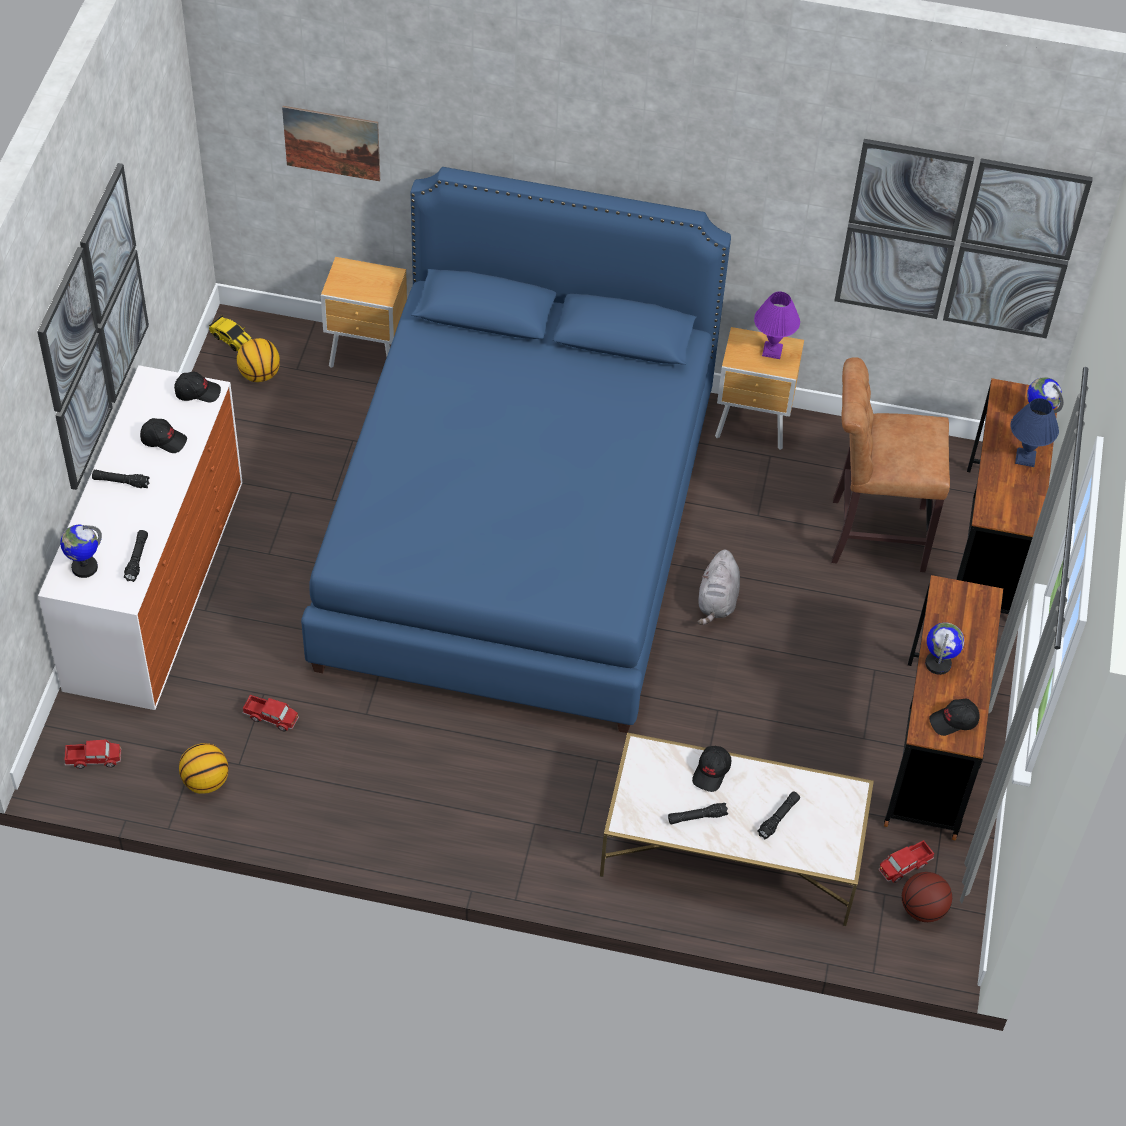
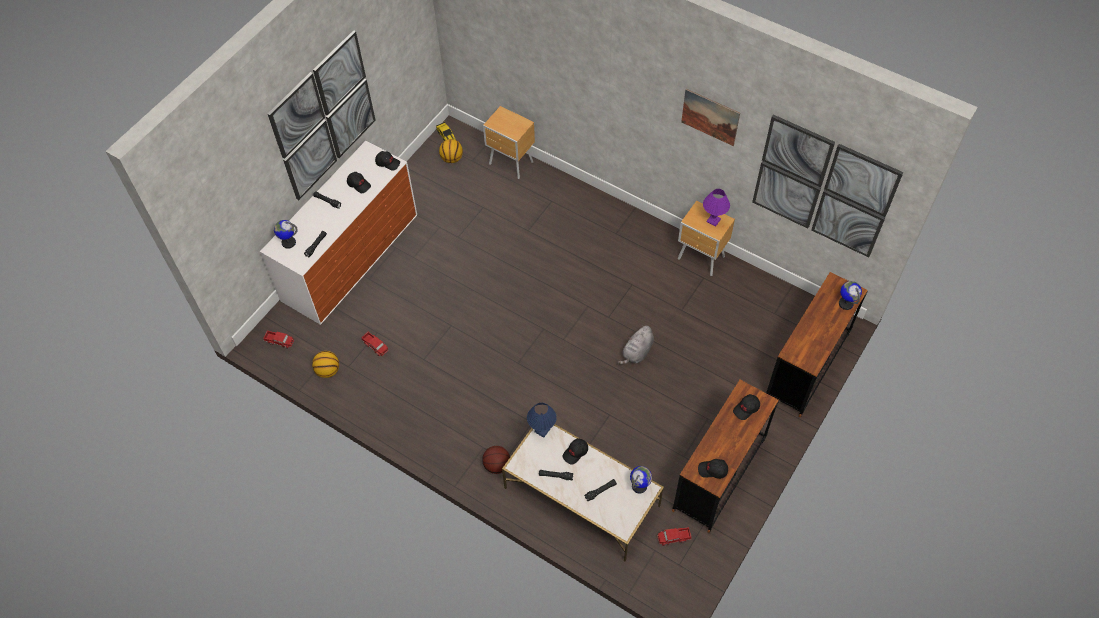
camera: 25 degrees right, 5 degrees up
picture [282,106,380,181] -> picture moved to [681,89,740,146]
blue bed [301,167,731,733] -> none
brown stool [831,357,950,572] -> none
basketball [902,872,952,922] -> basketball moved to [482,446,510,474]
globe [925,623,964,675] -> globe moved to [630,466,652,494]
blue table lamp [1010,398,1059,467] -> blue table lamp moved to [527,402,557,438]
none -> black cap [733,394,760,420]

